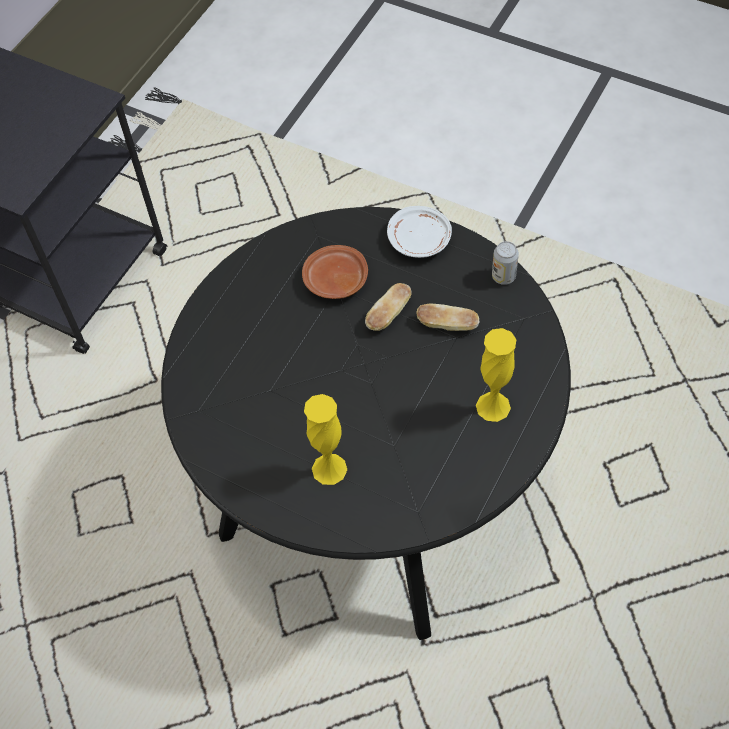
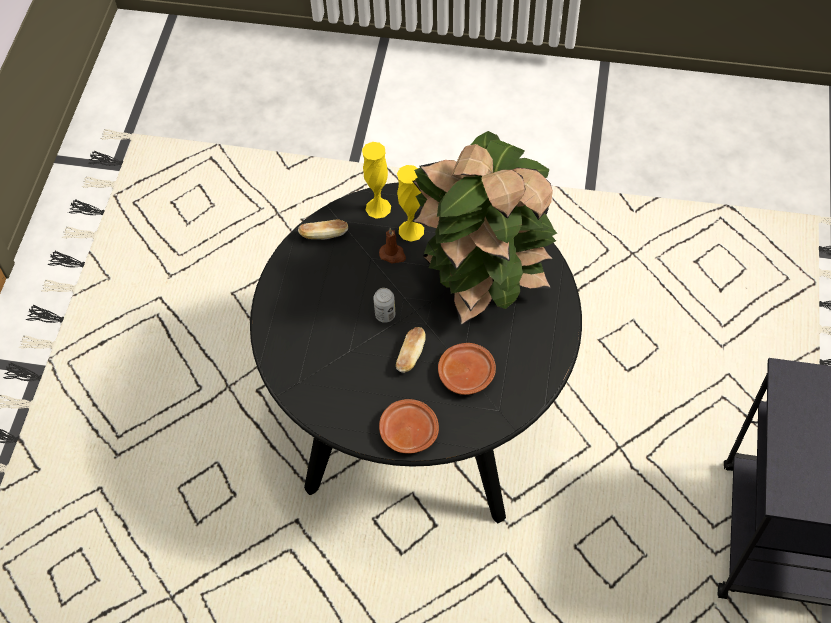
camera: 160 degrees right, 0 degrees up
white plate [387,206,452,258] -> brown plate [379,399,439,453]
bread [416,303,479,331] -> bread moved to [298,220,348,240]
yellow vase [476,328,516,422] -> yellow vase moved to [362,142,391,219]
can [492,241,519,285] -> can moved to [374,288,395,323]
none -> brown candle [379,228,406,263]
none -> potted plant [412,131,557,326]

